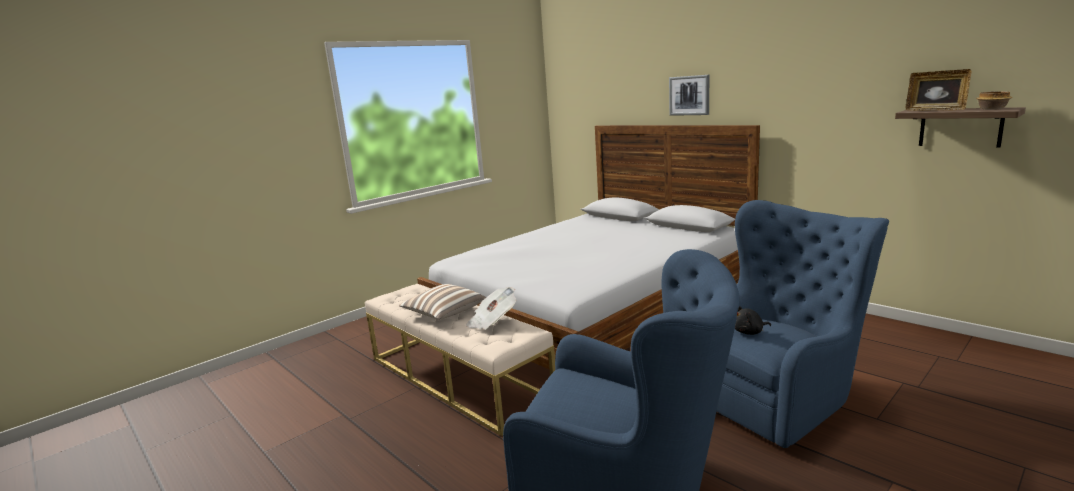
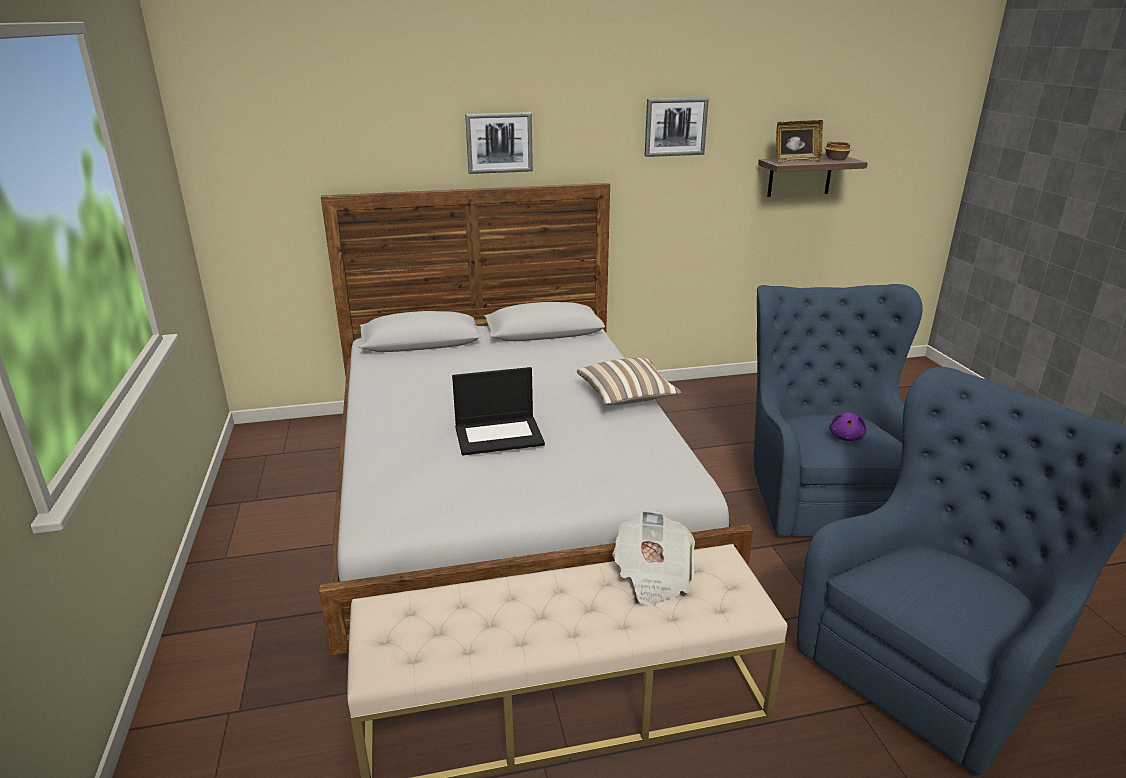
camera: 60 degrees left, 10 degrees up
pillow [399,284,486,320] -> pillow moved to [577,358,682,405]
black plush toy [735,306,771,335] -> purple plush toy [829,412,867,441]
none -> laptop [452,367,545,455]
none -> picture [645,98,709,157]

